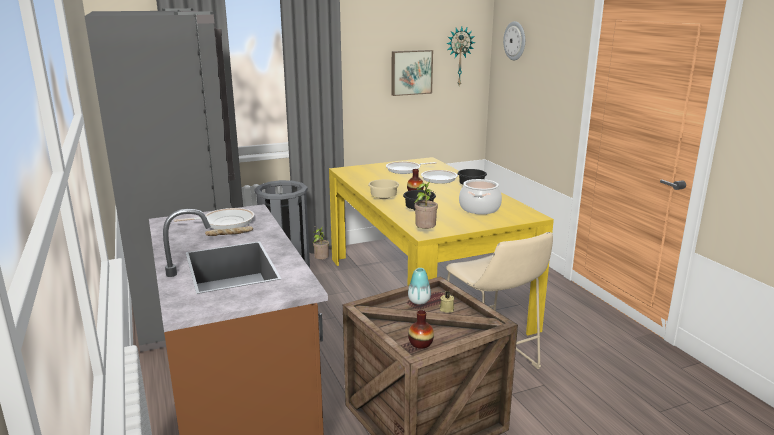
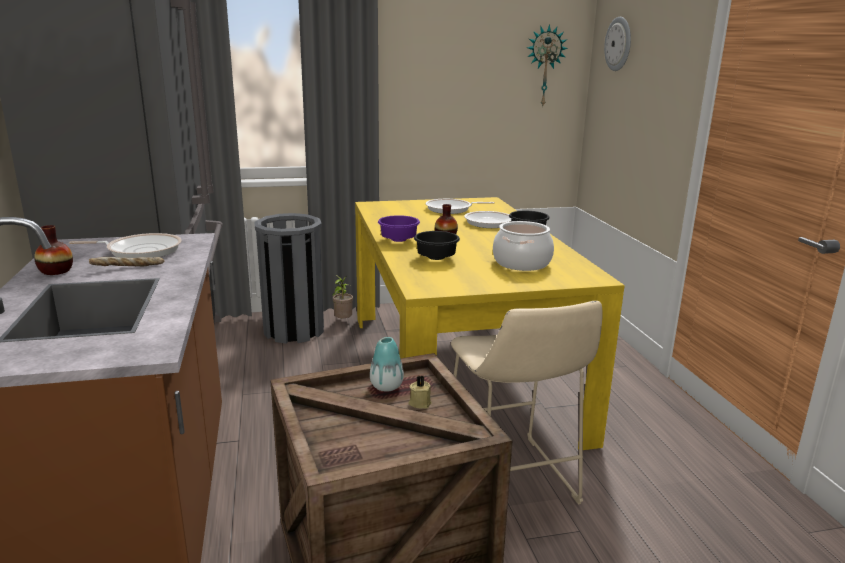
camera: 10 degrees right, 0 degrees up
beige bowl [368,179,399,199] -> purple bowl [378,215,420,242]
picture [392,50,433,96] -> none
vase [408,310,434,349] -> vase moved to [34,225,73,275]
potted plant [414,179,438,229] -> none

